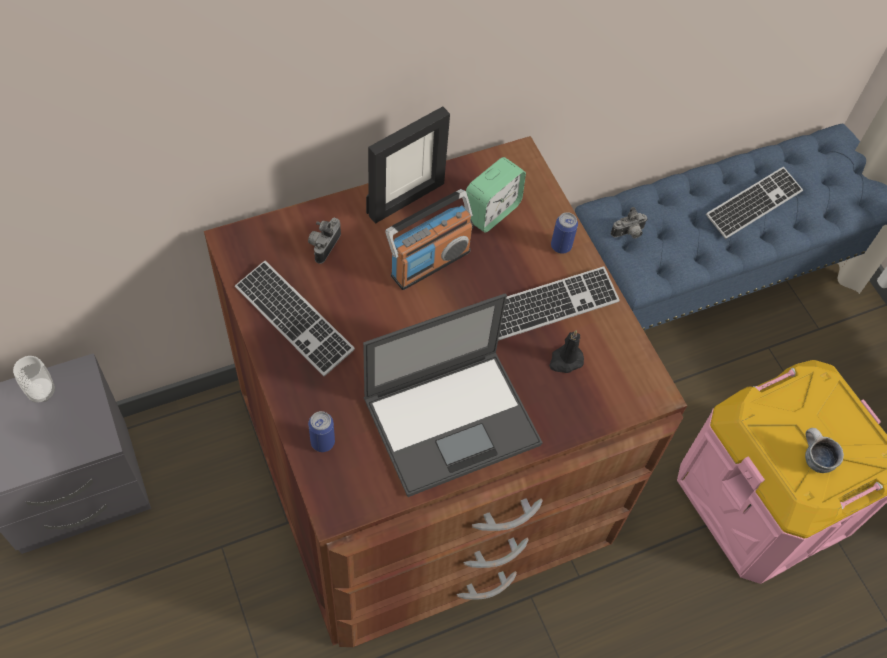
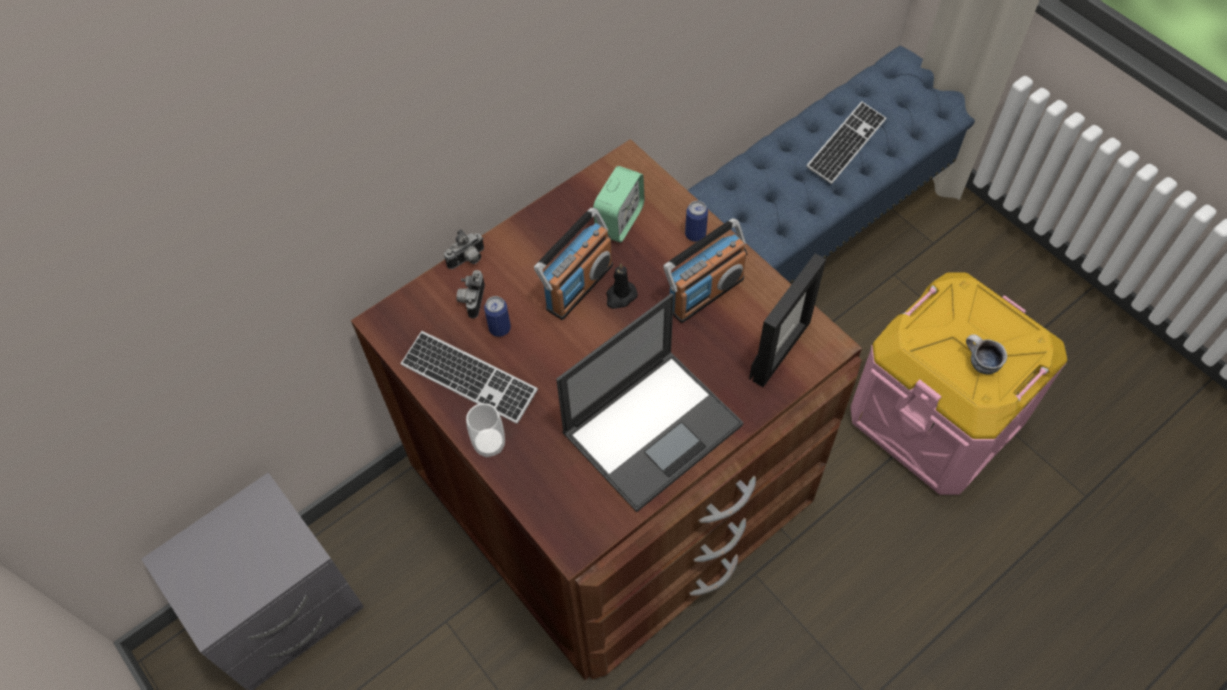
camera: 10 degrees left, 0 degrees up
cup [13,356,55,402] -> cup moved to [466,403,505,458]
can [308,411,335,452] -> can moved to [484,296,511,337]
picture frame [366,106,450,224] -> picture frame moved to [749,254,826,387]
keyboard [498,266,620,341] -> radio [663,218,747,323]
black candle [549,330,584,373] -> black candle moved to [606,263,638,309]
camera [610,207,648,239] -> camera moved to [444,229,484,269]

